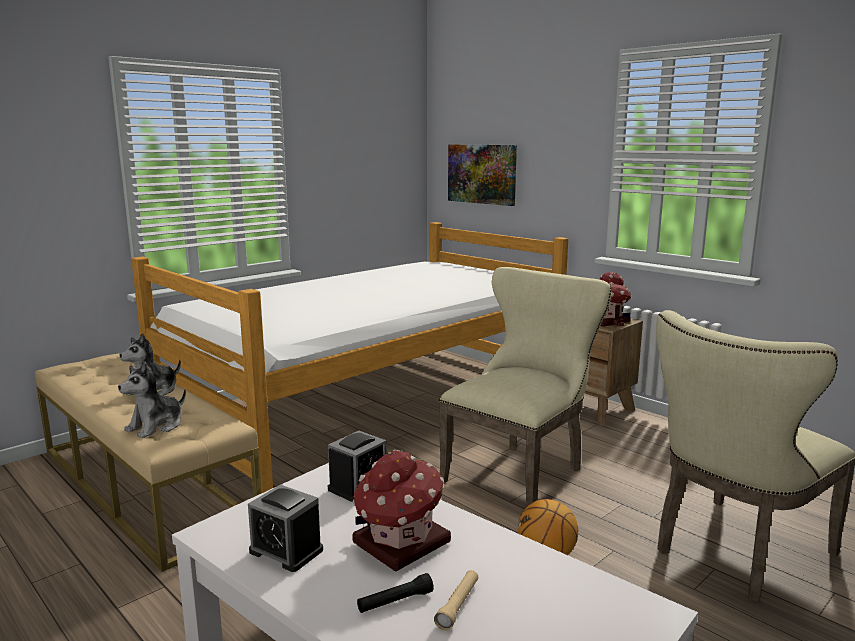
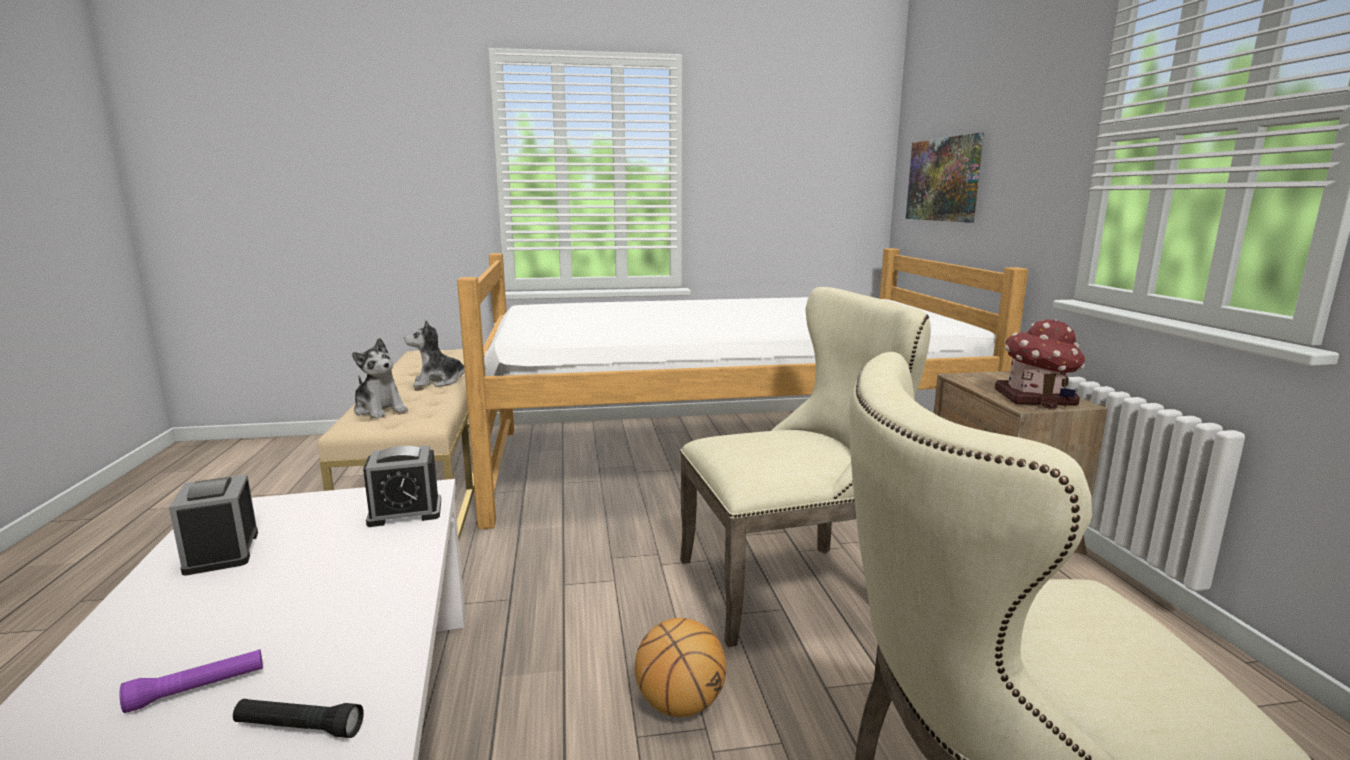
camera: 35 degrees right, 0 degrees up
plush toy [118,361,186,438] -> plush toy turned 120 degrees counterclockwise [352,338,408,419]
toy house [352,450,451,572] -> none
black flashlight [357,573,434,613] -> black flashlight moved to [233,699,364,738]
beige flashlight [434,570,478,631] -> purple flashlight [119,649,263,713]

